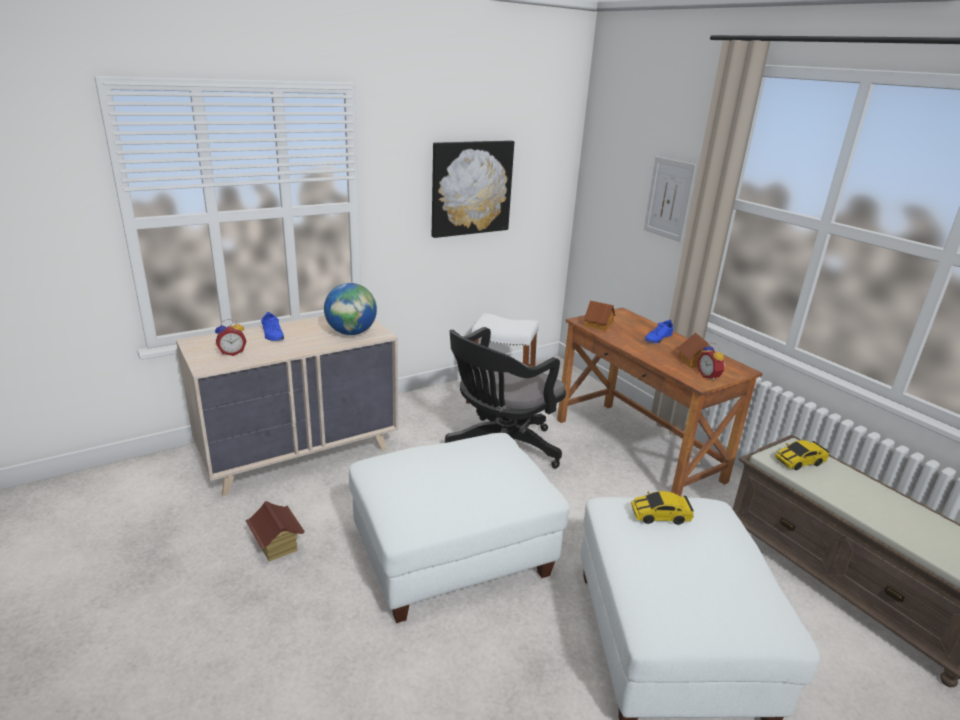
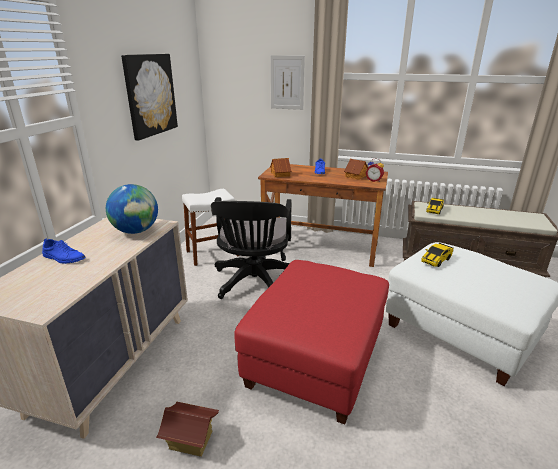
camera: 40 degrees left, 0 degrees up
alarm clock [215,319,246,356] -> none
white ottoman [349,433,570,623] -> red ottoman [234,260,389,425]

